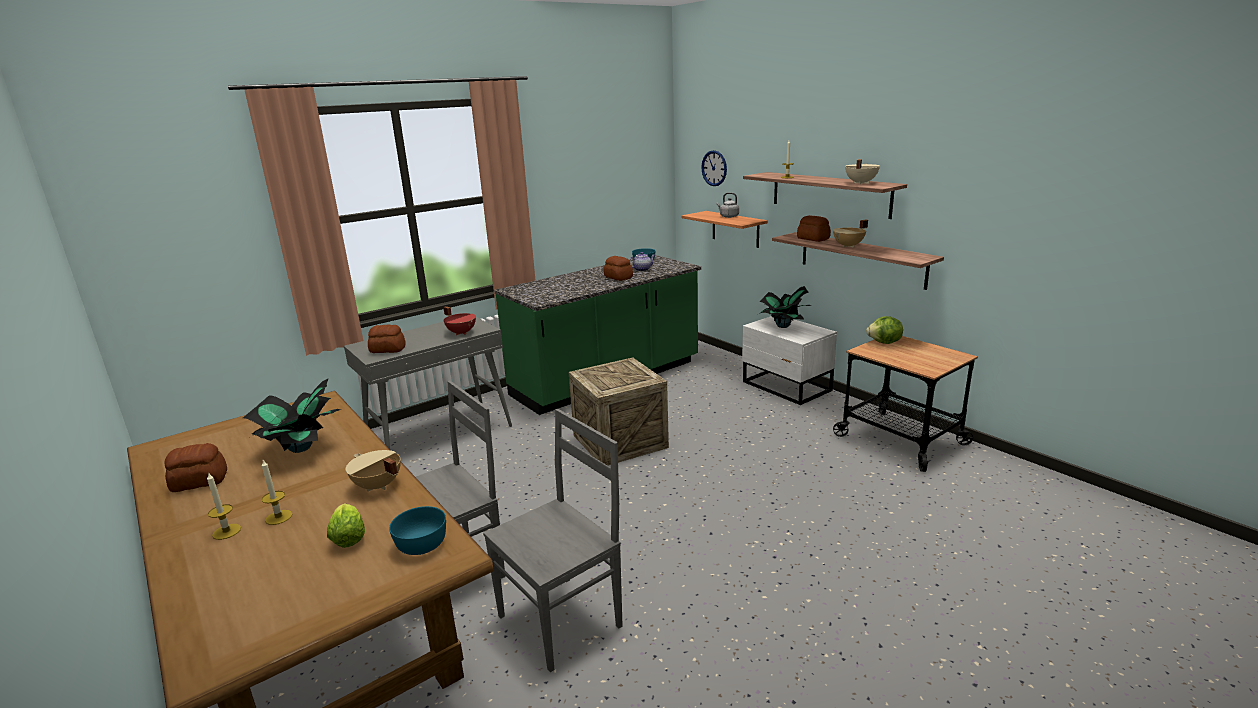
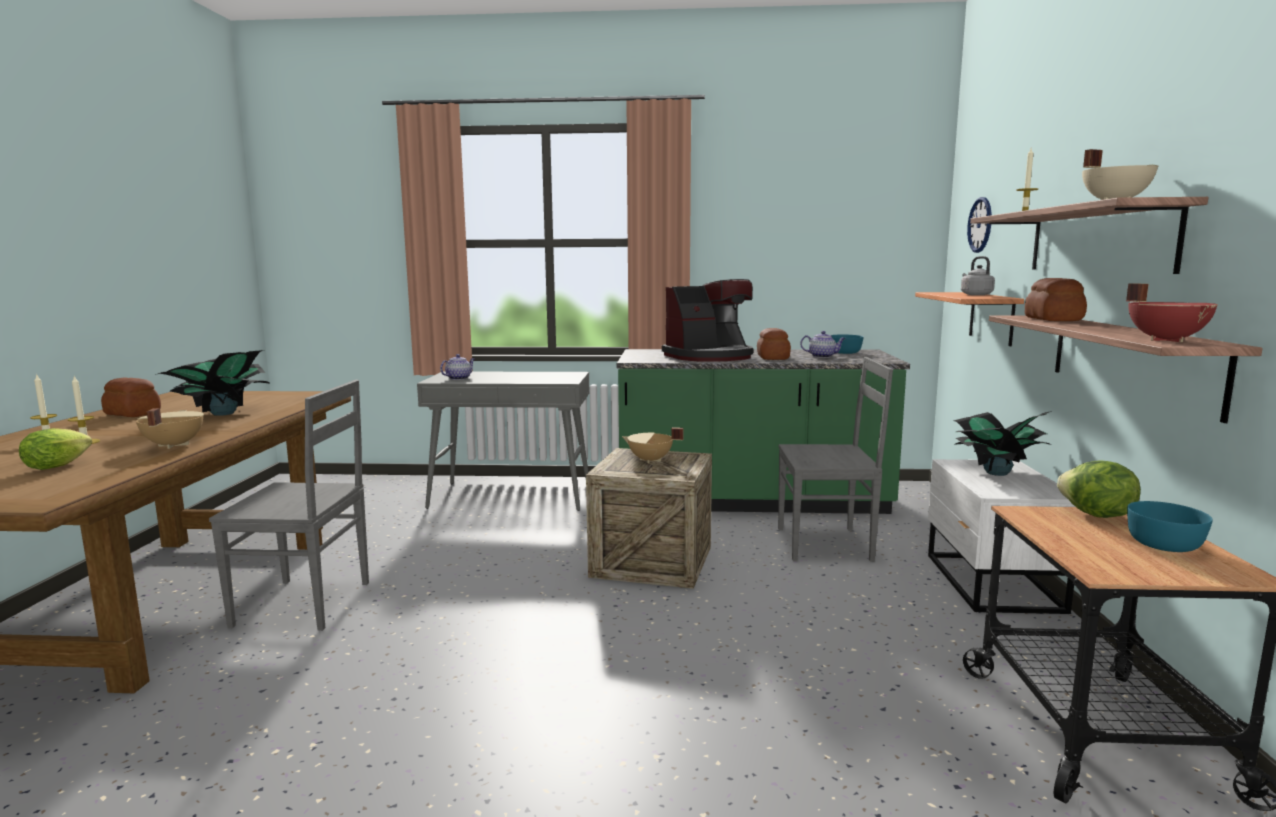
camera: 40 degrees right, 10 degrees down
bread [368,325,406,353] -> teapot [440,354,475,380]
turquoise bowl [389,506,446,555] -> turquoise bowl moved to [1127,501,1213,552]
red cooking pot [443,306,476,335] -> red cooking pot moved to [1126,283,1218,342]
grey chair [483,409,623,672] -> grey chair moved to [778,357,893,562]
beige cooking pot [833,220,868,248] -> beige cooking pot moved to [622,427,683,463]
none -> coffee machine [662,279,753,362]

